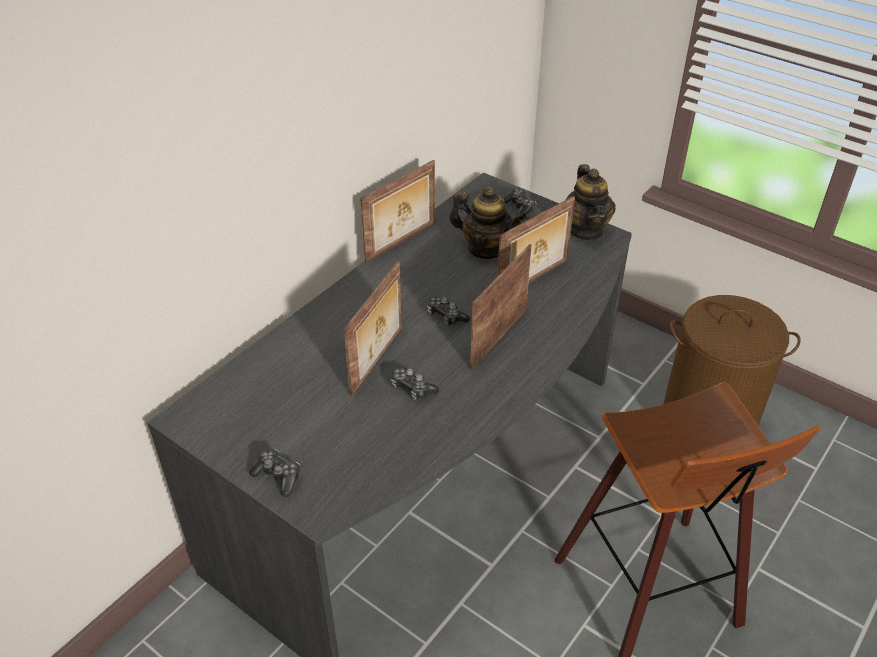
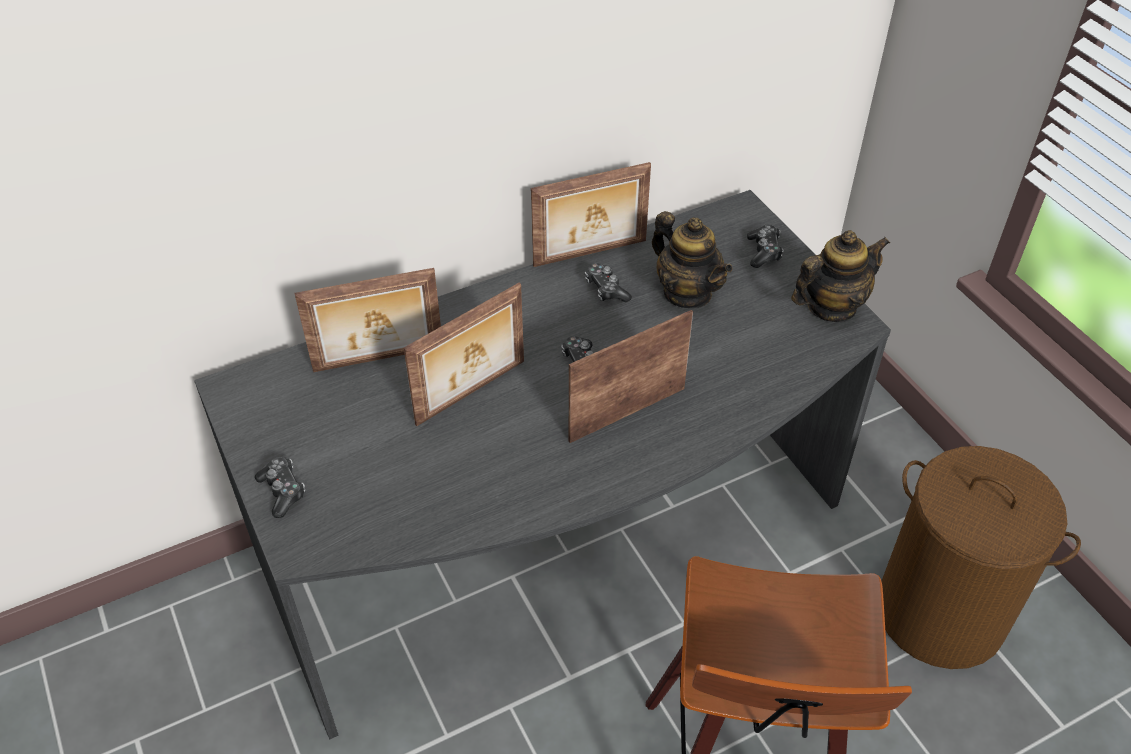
camera: 25 degrees right, 5 degrees up
game controller [391,368,439,400] -> game controller moved to [585,263,632,302]
picture frame [497,196,575,284] -> picture frame moved to [295,268,441,372]
teapot [566,164,616,240] -> teapot turned 135 degrees counterclockwise [791,230,890,322]

